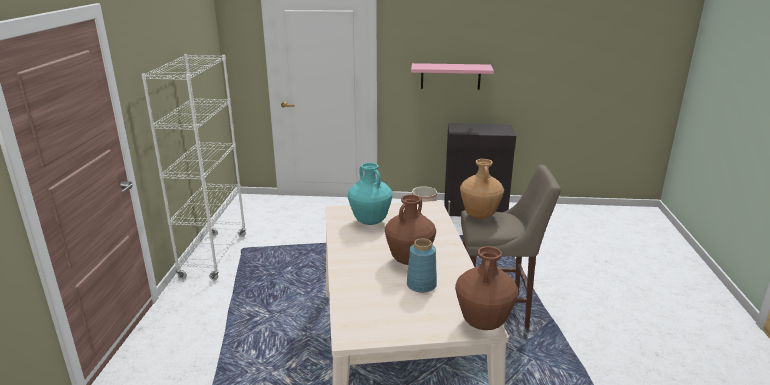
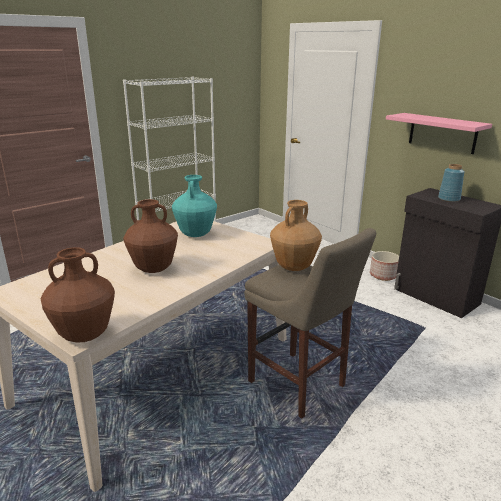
camera: 45 degrees right, 0 degrees up
blue vase [407,238,437,293] -> blue vase moved to [438,164,465,202]

